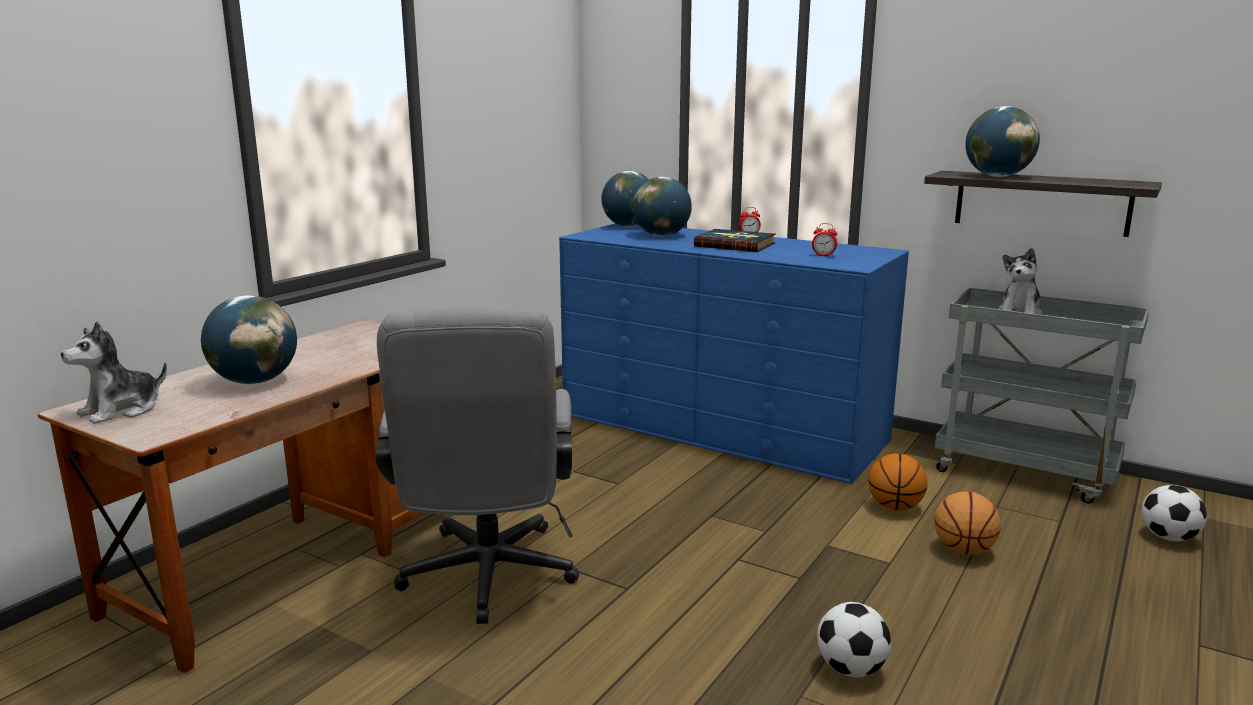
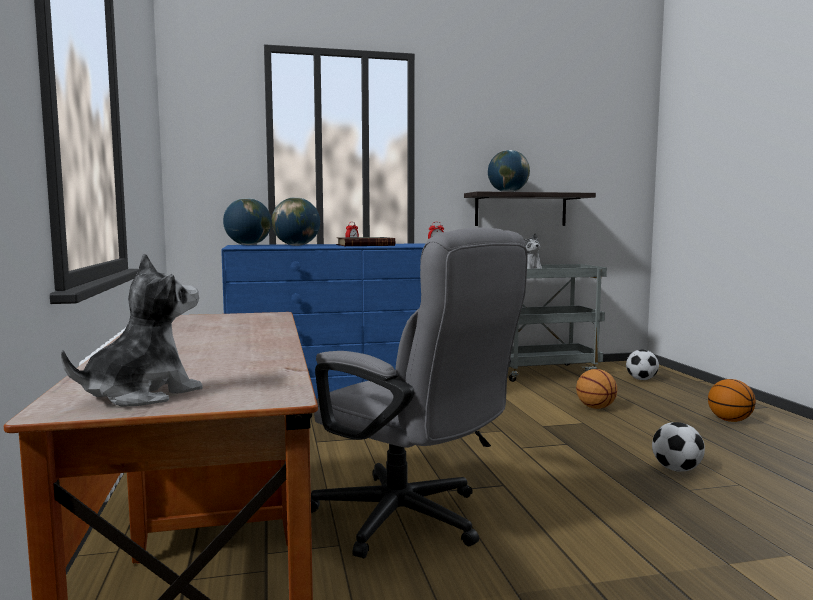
camera: 45 degrees left, 10 degrees down
plush toy [61,321,167,424] -> plush toy turned 135 degrees counterclockwise [61,253,203,407]
globe [201,295,297,384] -> none
basketball [868,453,927,511] -> basketball moved to [708,379,756,422]

